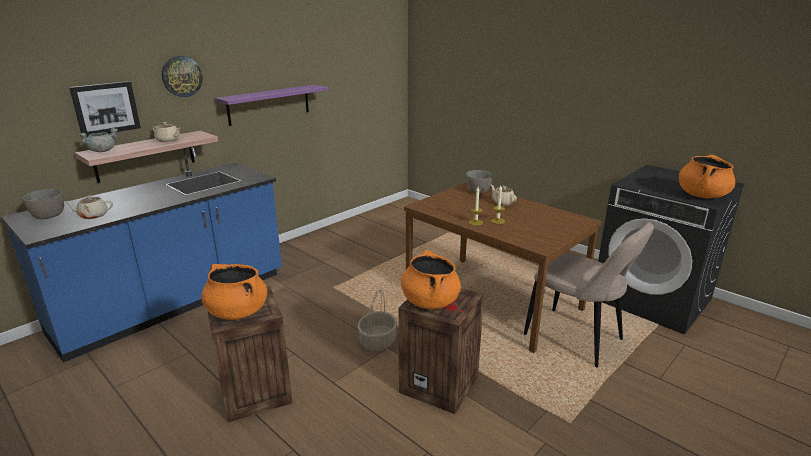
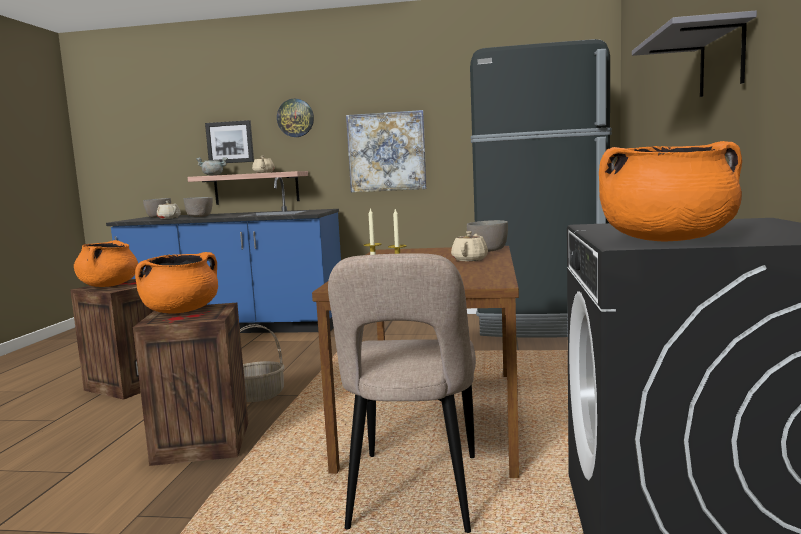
camera: 55 degrees right, 15 degrees down
purple shelf [215,85,328,126] -> picture [346,110,427,192]
none -> grey bowl [184,197,213,217]
none -> black fridge [470,39,612,338]
none -> grey shelf [632,11,757,97]

